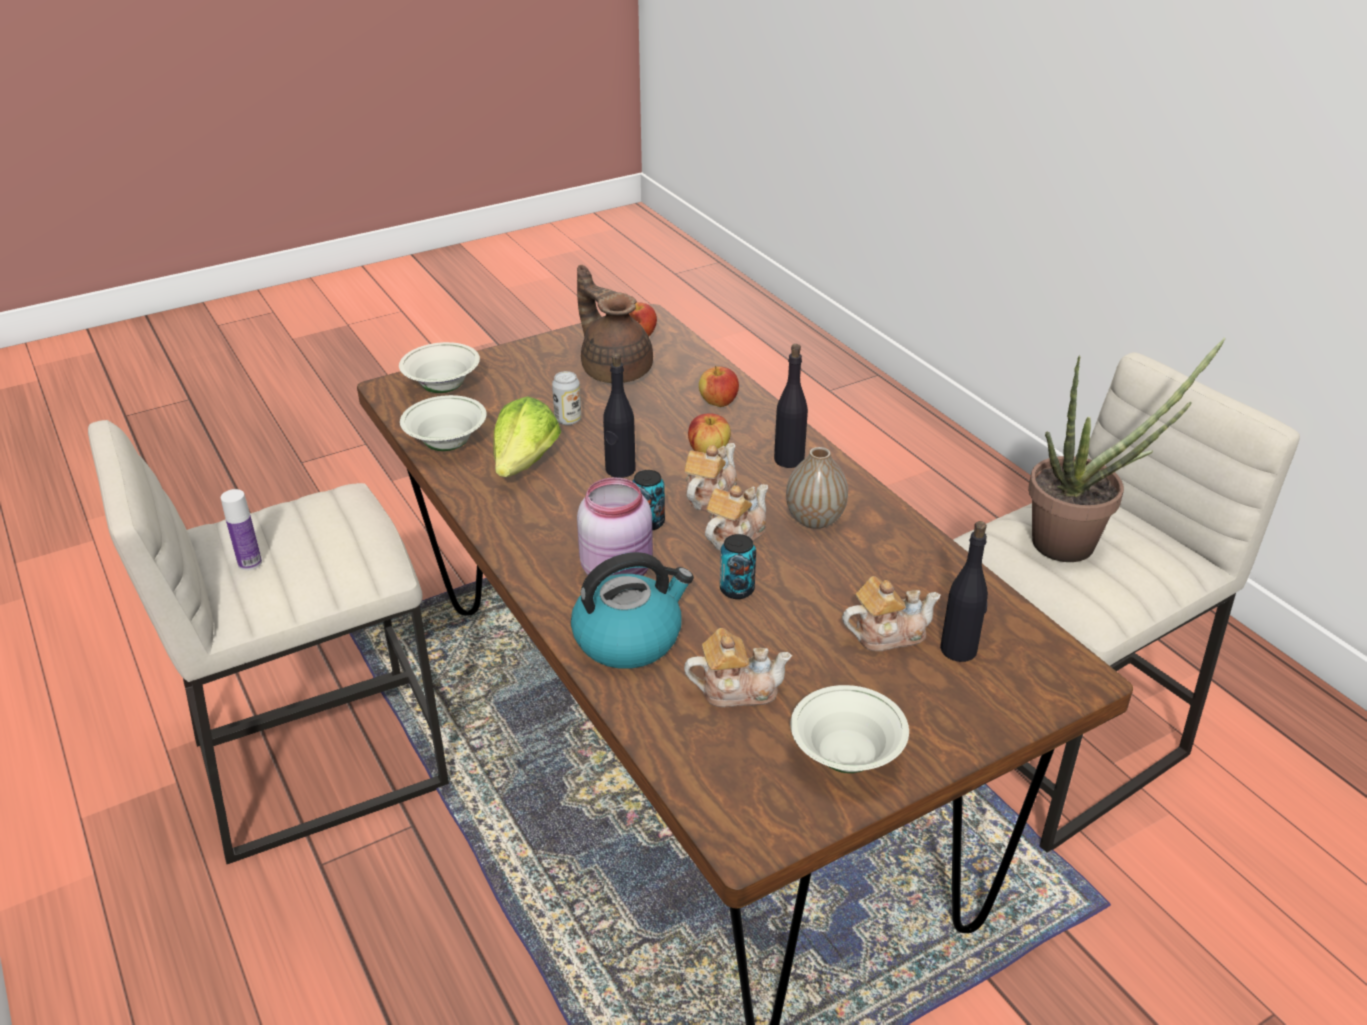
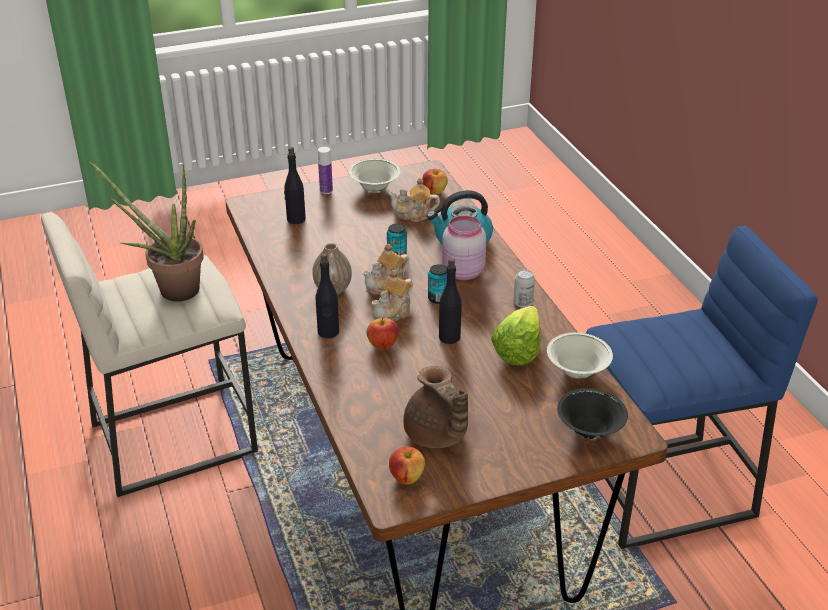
camera: 170 degrees left, 0 degrees up
beige stool [88,420,449,864] -> blue stool [586,226,818,549]
bottle [221,489,262,570] -> bottle moved to [318,147,333,194]
white bowl [399,342,480,393] -> black bowl [557,388,628,439]
can [552,371,581,425] -> can moved to [513,269,535,308]
apple [699,366,739,407] -> apple moved to [422,169,448,195]
teapot [842,576,941,651] -> none

